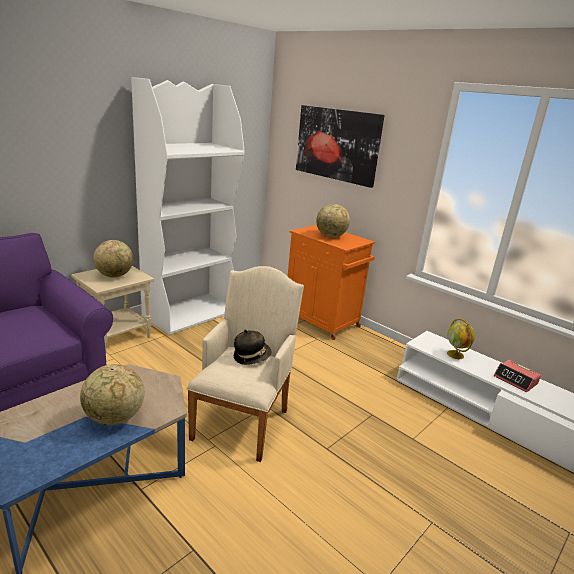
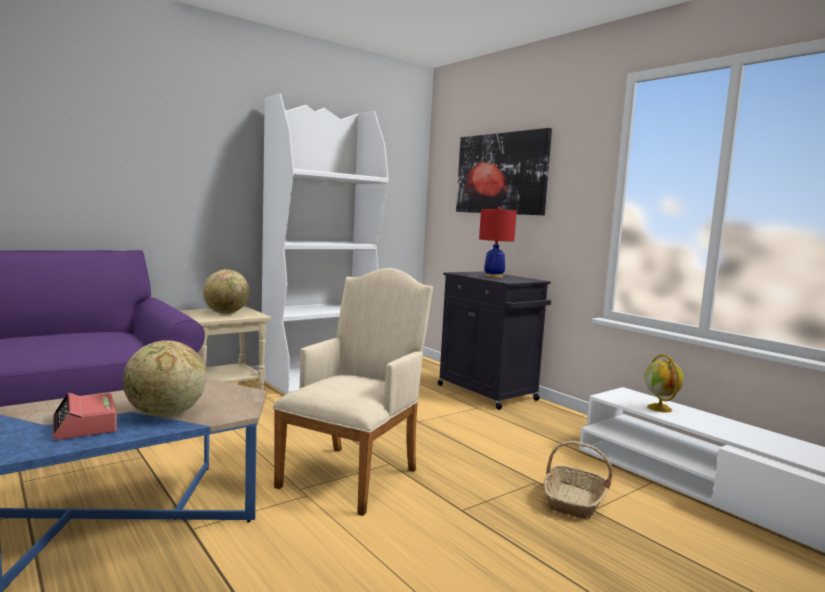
camera: 10 degrees right, 15 degrees down
hat [234,329,271,365] -> none
orange cabinet [288,225,375,340] -> black cabinet [438,271,551,410]
globe [316,204,350,237] -> red table lamp [479,207,517,278]
alarm clock [494,360,541,392] -> alarm clock moved to [53,393,117,440]
none -> basket [544,441,612,519]

